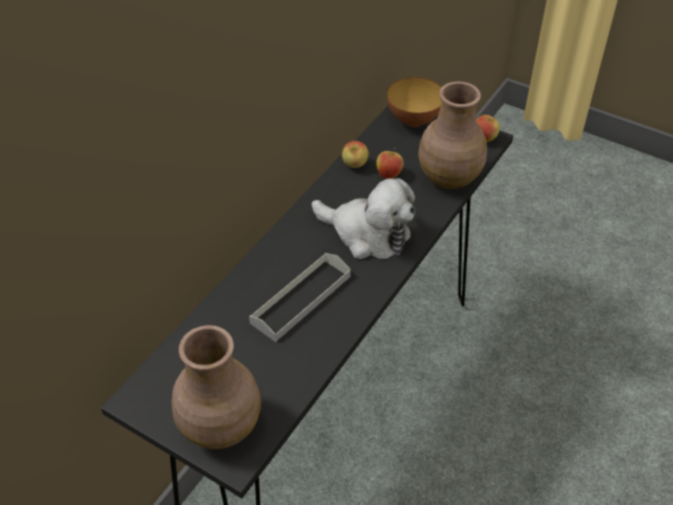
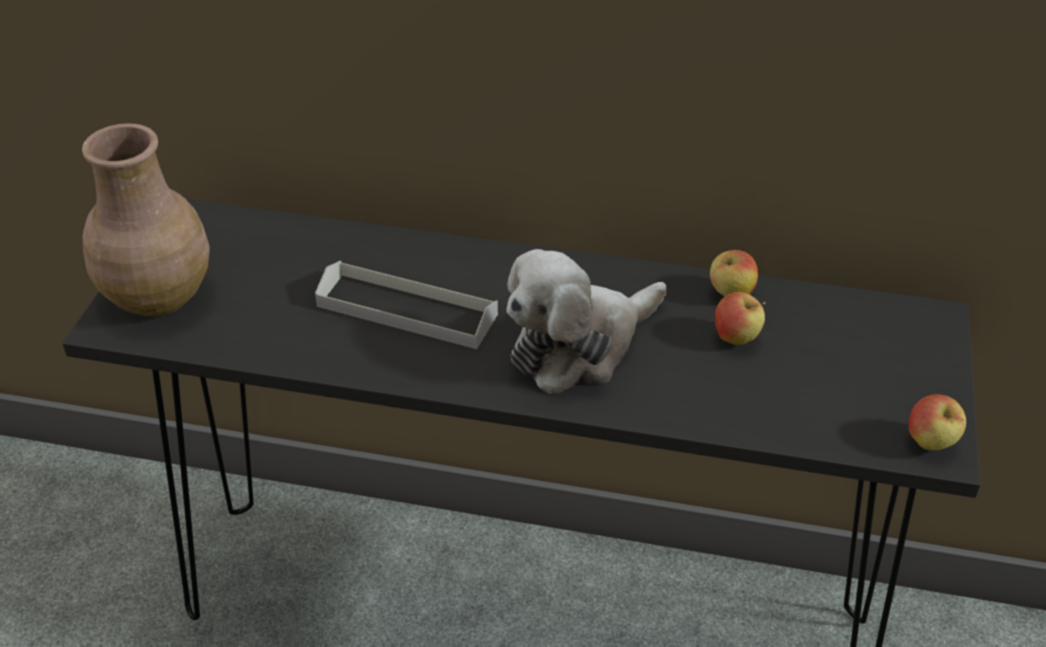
camera: 70 degrees right, 5 degrees down
plush toy [312,178,415,259] -> plush toy turned 45 degrees clockwise [507,249,667,394]
bowl [387,77,442,127] -> none
brown vase [418,81,487,189] -> none

